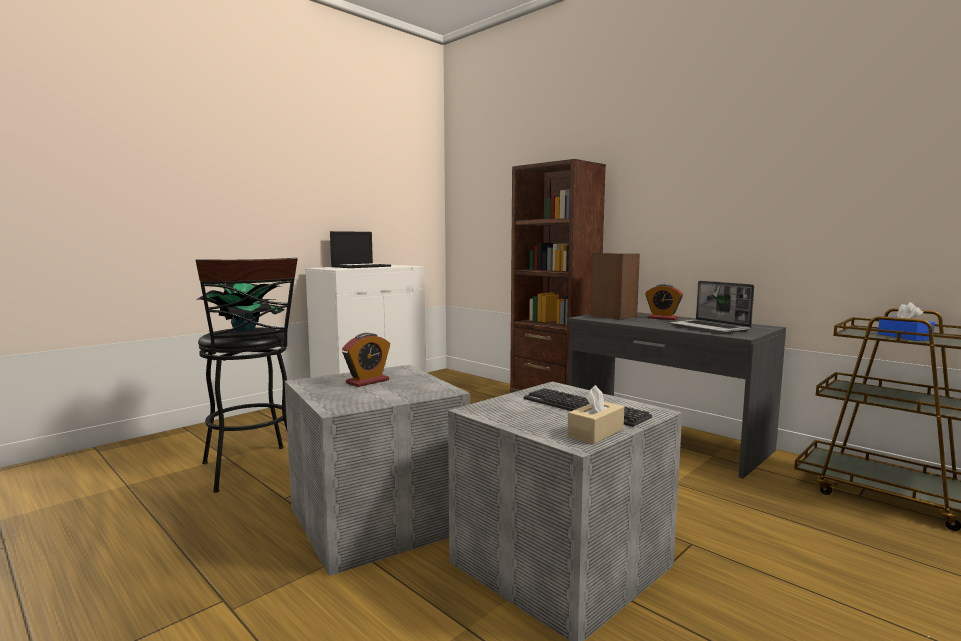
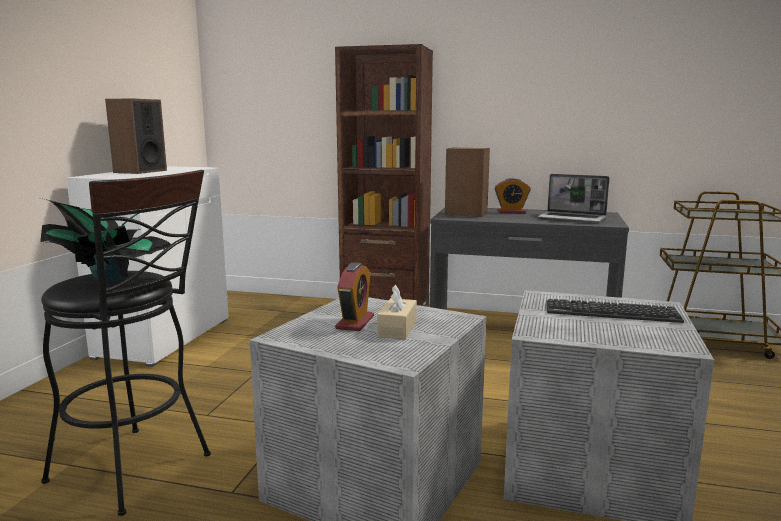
camera: 30 degrees left, 5 degrees up
laptop [330,231,391,268] -> speaker [105,98,167,174]
beige tissue box [567,385,624,444] -> beige tissue box moved to [377,285,417,339]
blue tissue box [878,302,935,341] -> none

